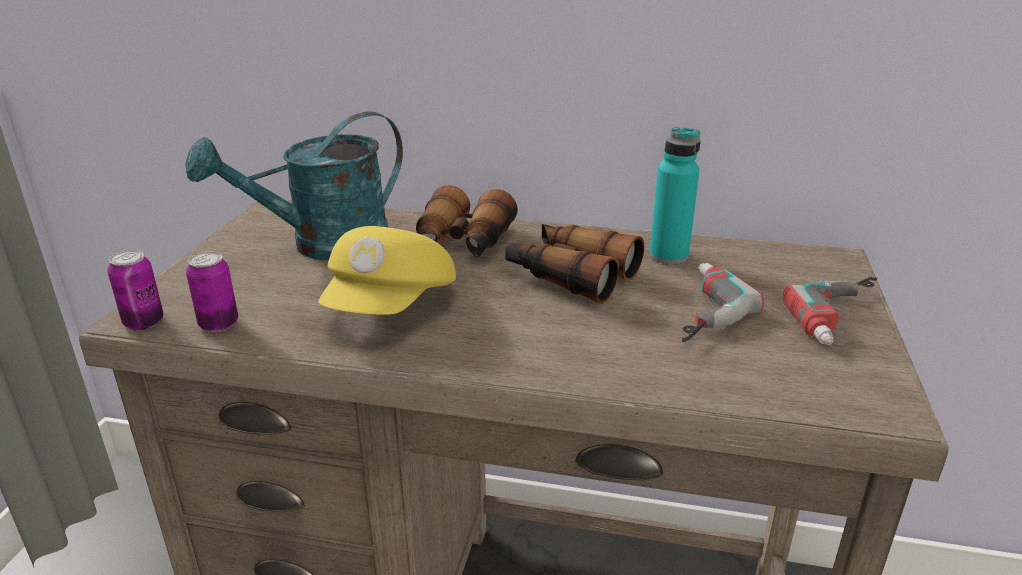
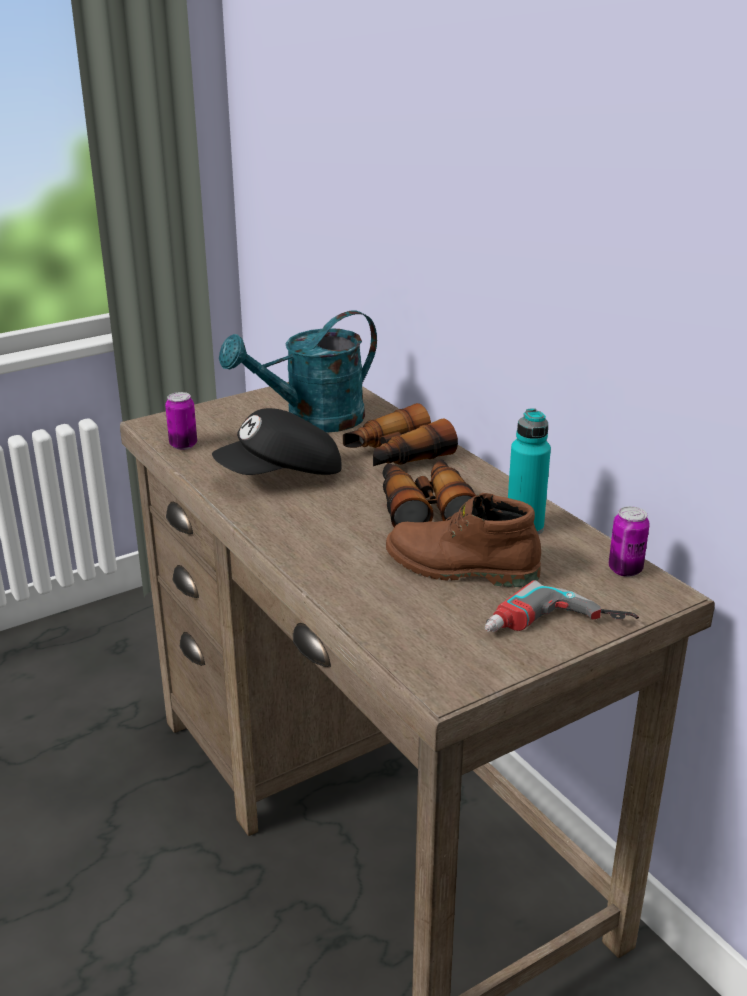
camera: 45 degrees right, 0 degrees up
can [107,250,163,330] -> can moved to [609,506,650,577]
turquoise watering can [185,111,403,261] -> turquoise watering can turned 45 degrees counterclockwise [219,311,377,433]
yellow cap [319,226,456,315] -> black cap [212,408,342,475]
power drill [682,263,764,342] -> brown boot [386,493,541,587]

